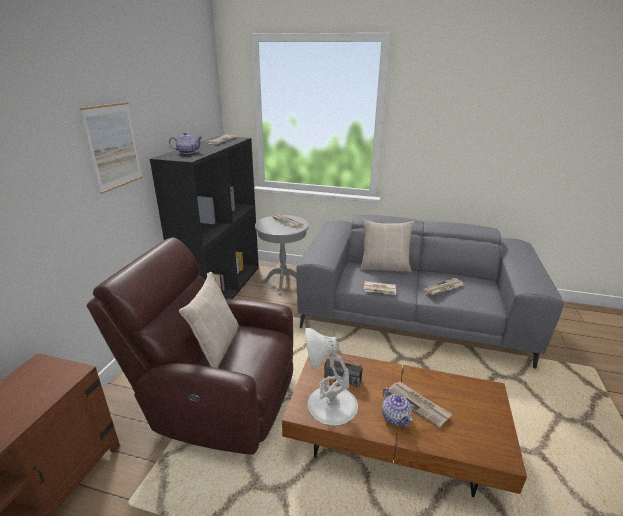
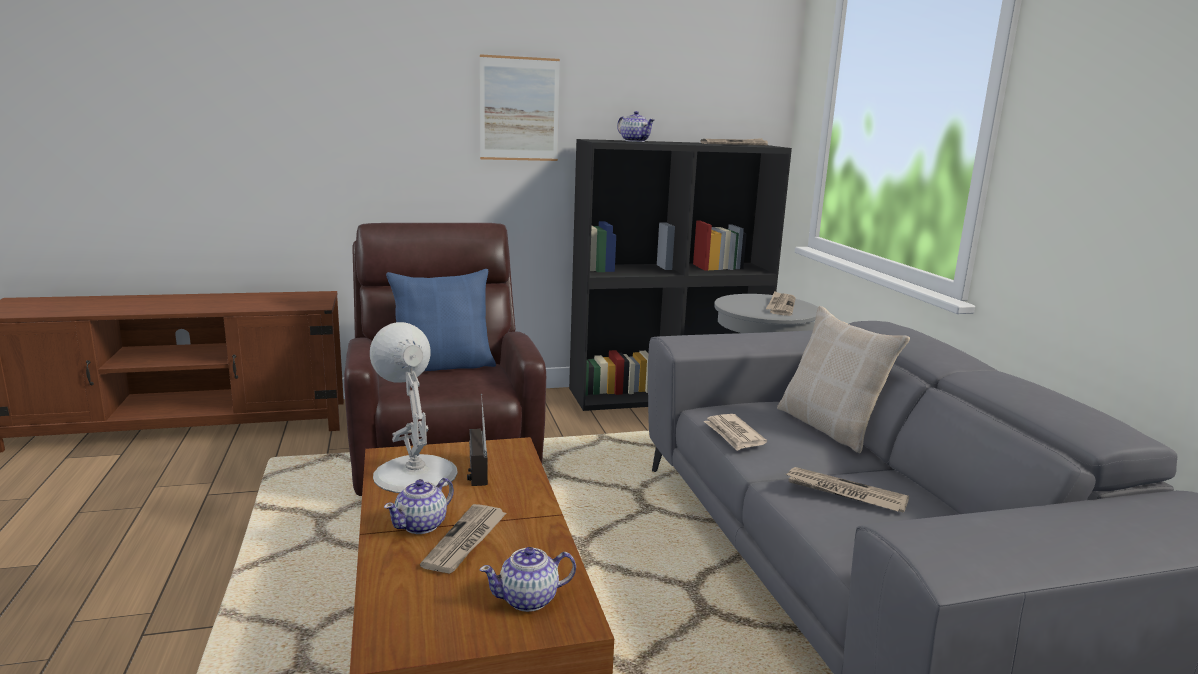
camera: 60 degrees right, 10 degrees down
beige pillow [179,272,239,368] -> blue pillow [386,269,496,371]
none -> teapot [479,547,576,612]

